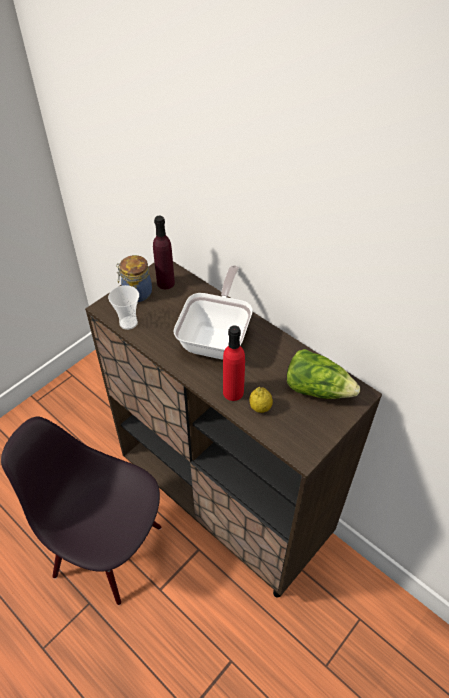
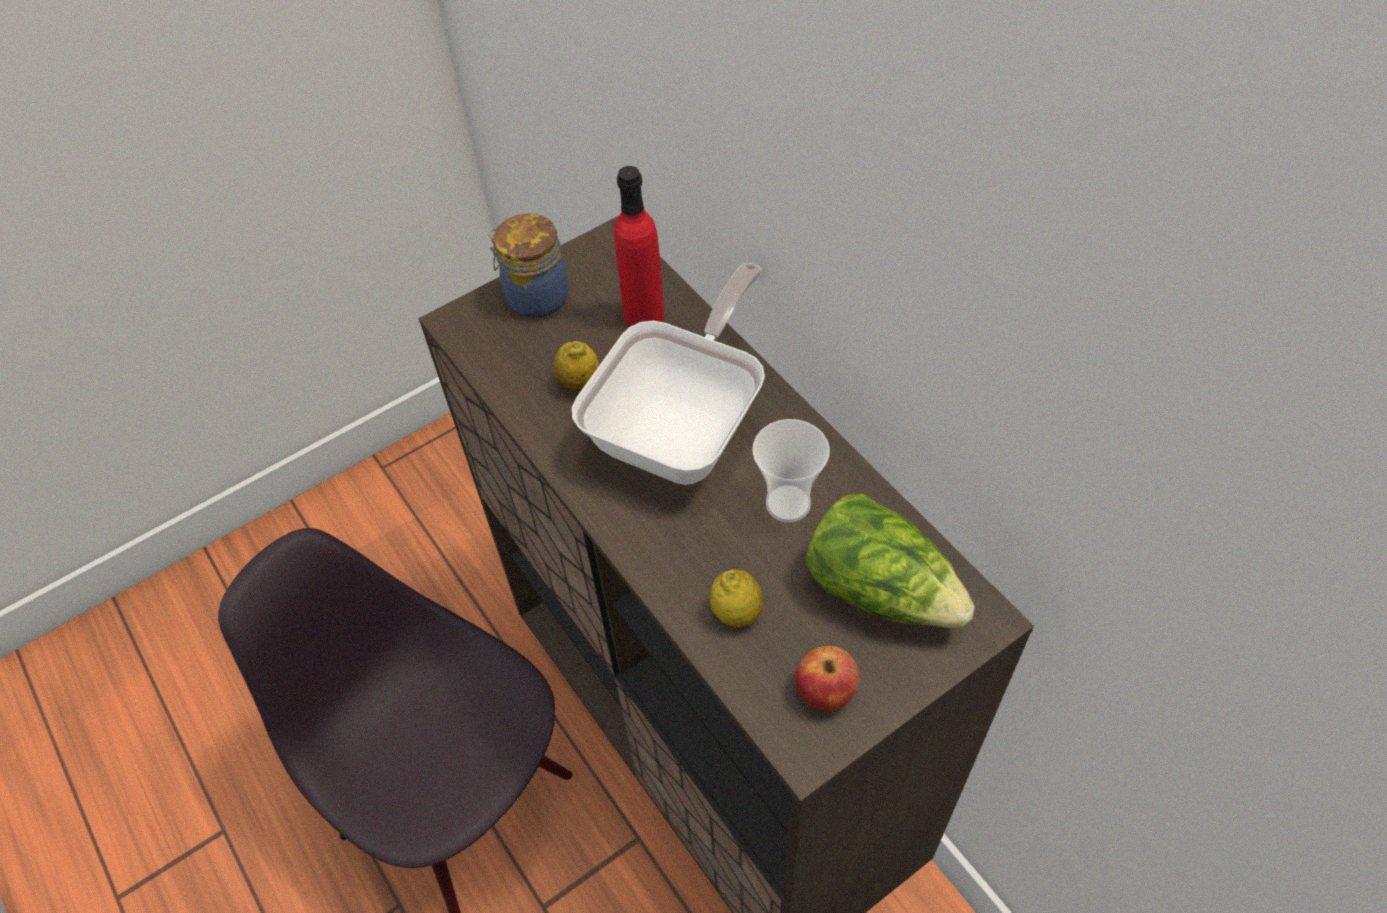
camera: 15 degrees right, 5 degrees up
cup [108,285,139,330] -> cup moved to [752,419,830,522]
purple bottle [153,216,175,289] -> none
red bottle [223,325,245,401] -> red bottle moved to [614,166,664,327]
none -> lemon [554,341,599,392]
none -> apple [795,646,860,711]

